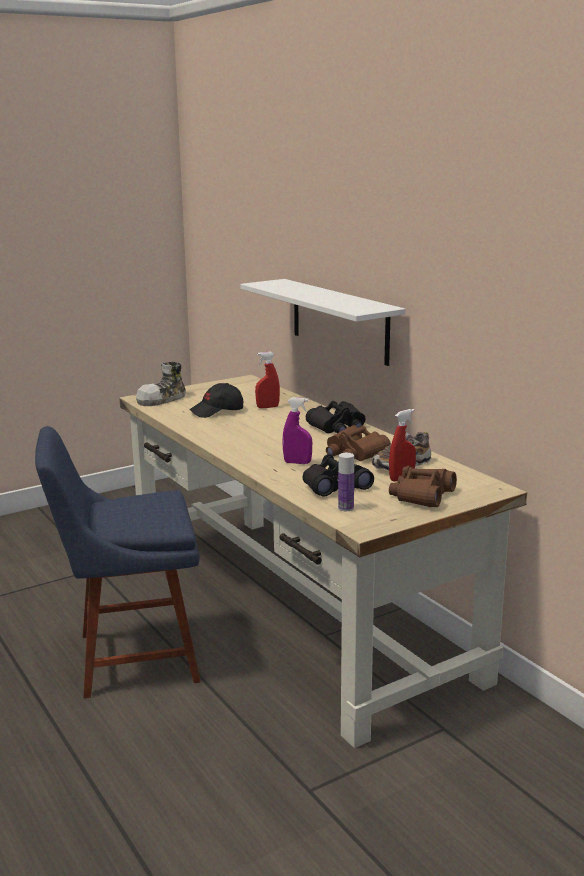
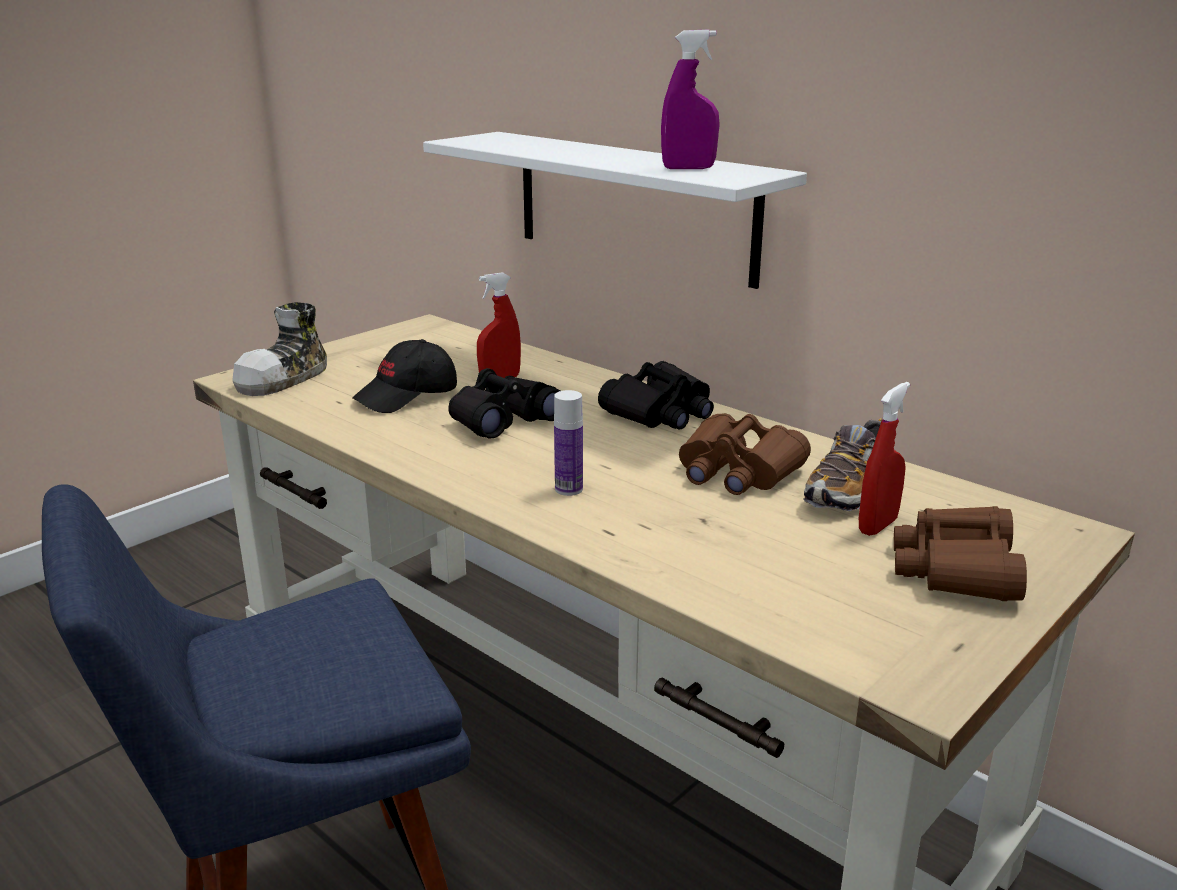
camera: 15 degrees left, 5 degrees up
purple spray bottle [282,397,312,464] -> purple spray bottle moved to [661,30,720,169]
black binoculars [302,454,374,496] -> black binoculars moved to [448,368,561,439]
bottle [338,453,354,511] -> bottle moved to [554,390,583,496]

